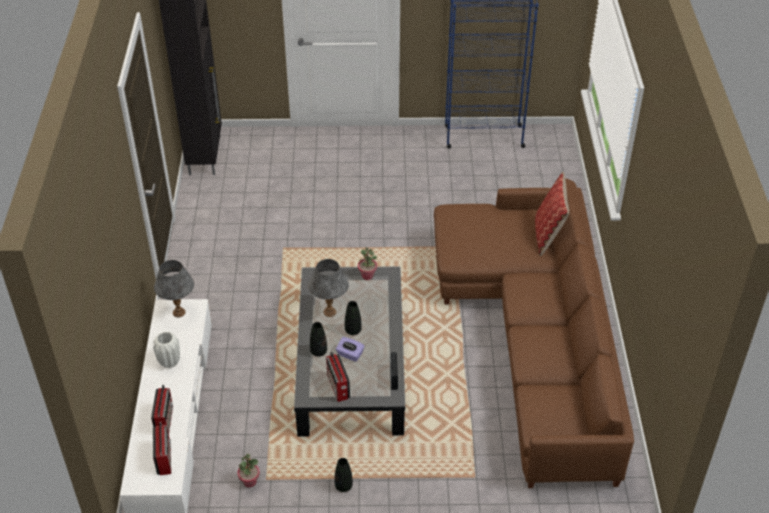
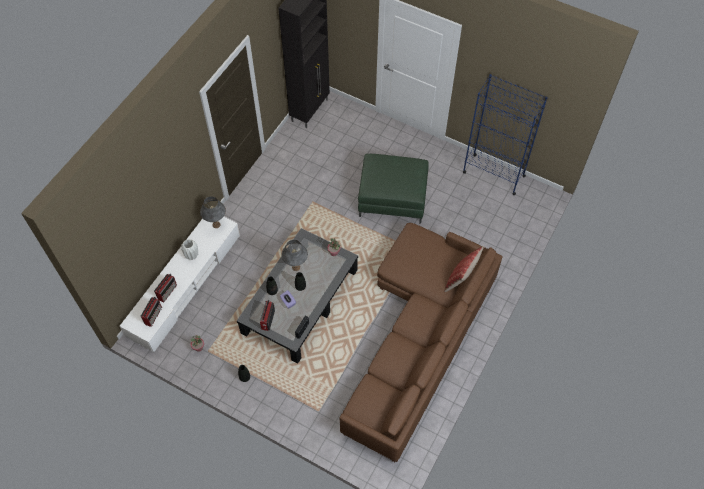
camera: 30 degrees right, 15 degrees up
none -> green ottoman [358,154,429,223]

